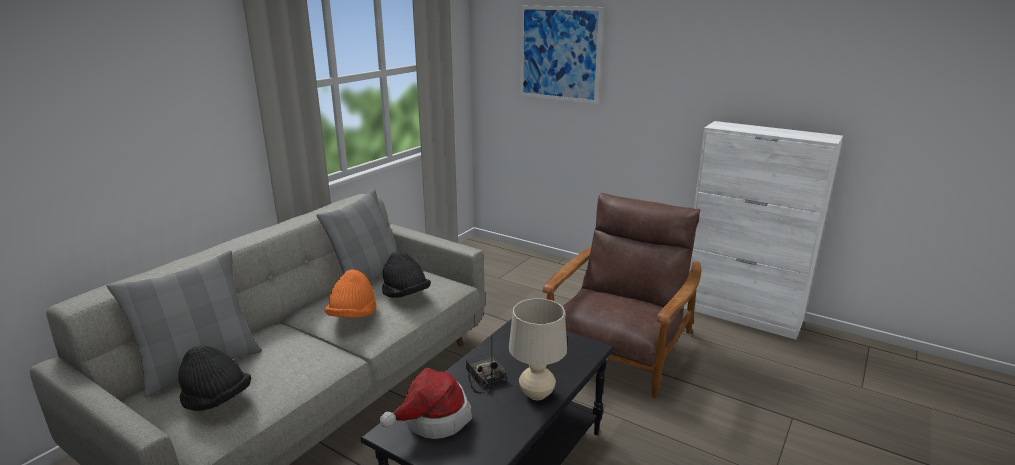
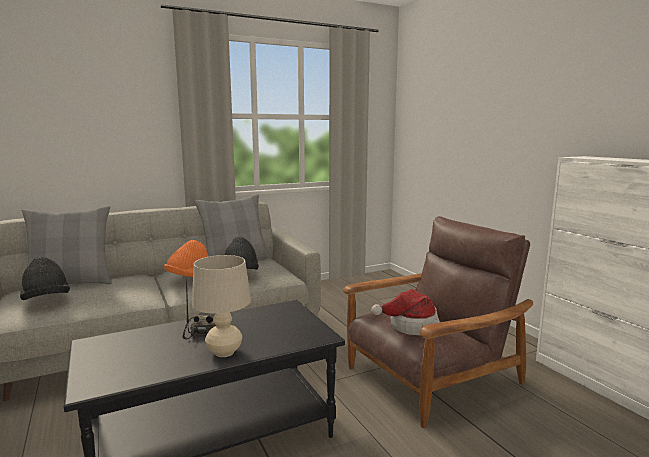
camera: 30 degrees right, 10 degrees down
hat [380,368,472,439] -> hat moved to [371,289,440,335]
picture [520,6,603,104] -> none

